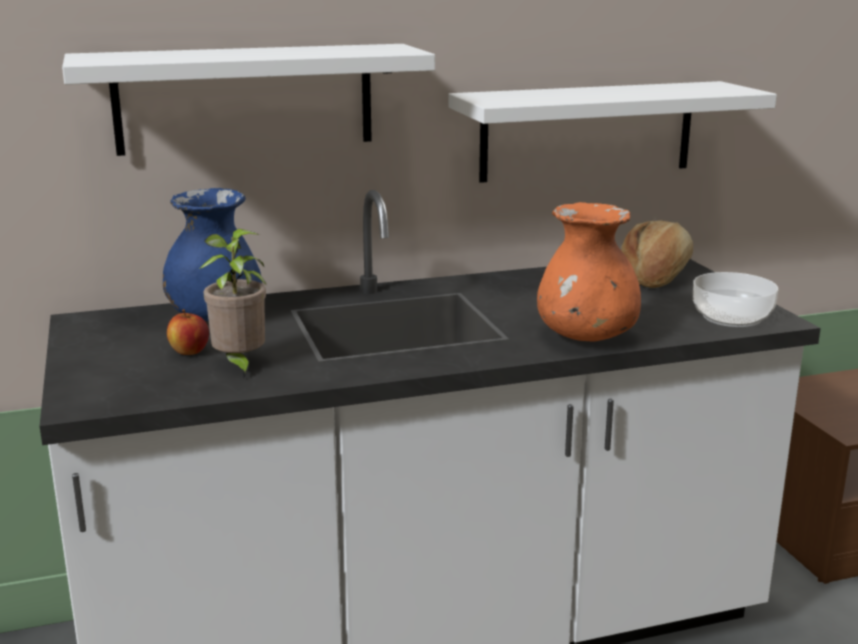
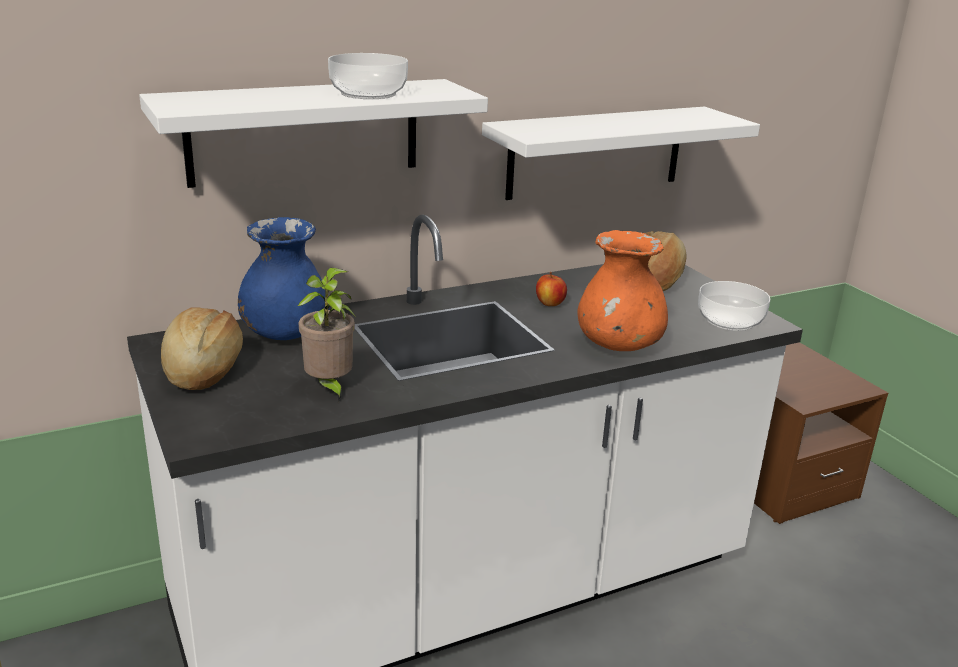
camera: 10 degrees left, 5 degrees up
apple [167,309,209,355] -> apple moved to [536,272,567,306]
none -> bread [161,307,243,390]
none -> bowl [328,53,408,99]

